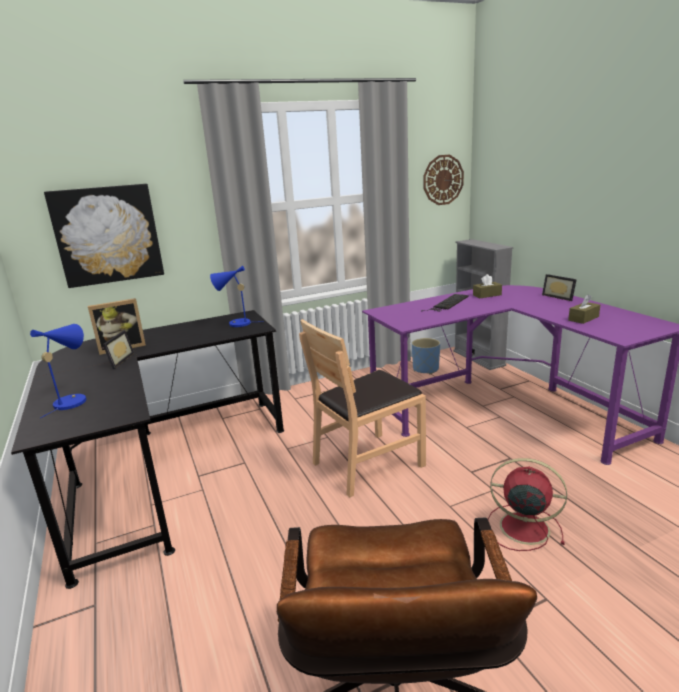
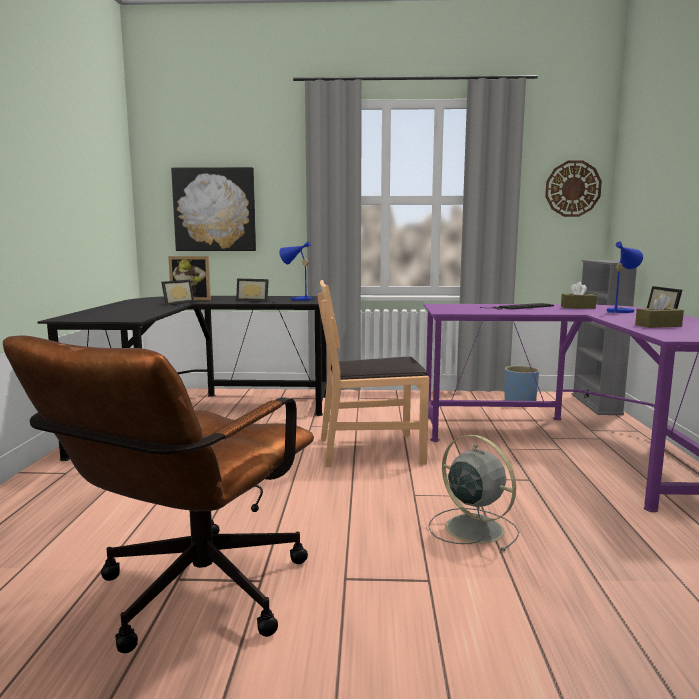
camera: 25 degrees right, 10 degrees down
blue table lamp [30,324,86,418] -> blue table lamp moved to [607,242,643,313]
red fan [488,458,567,551] -> grey fan [429,435,519,552]
none -> picture frame [236,279,269,302]

